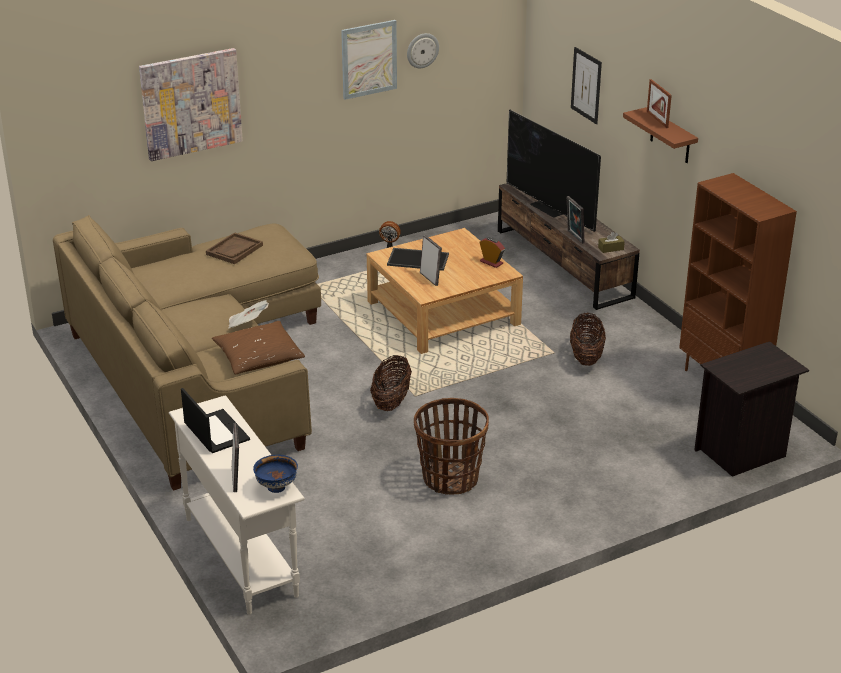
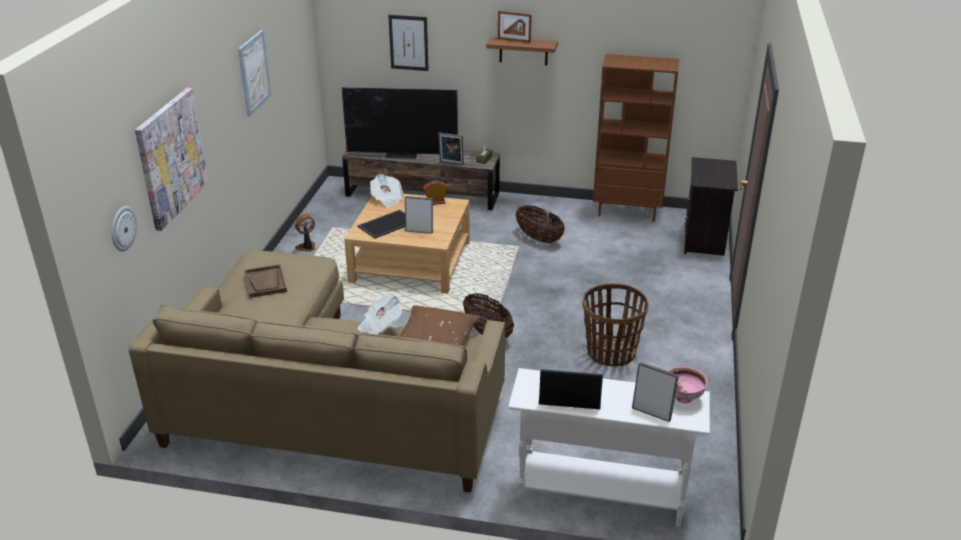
camera: 50 degrees left, 0 degrees up
blue bowl [253,455,298,493] -> pink bowl [668,367,708,404]
wall clock [407,33,439,68] -> wall clock moved to [112,206,137,252]
none -> newspaper [370,174,404,208]

